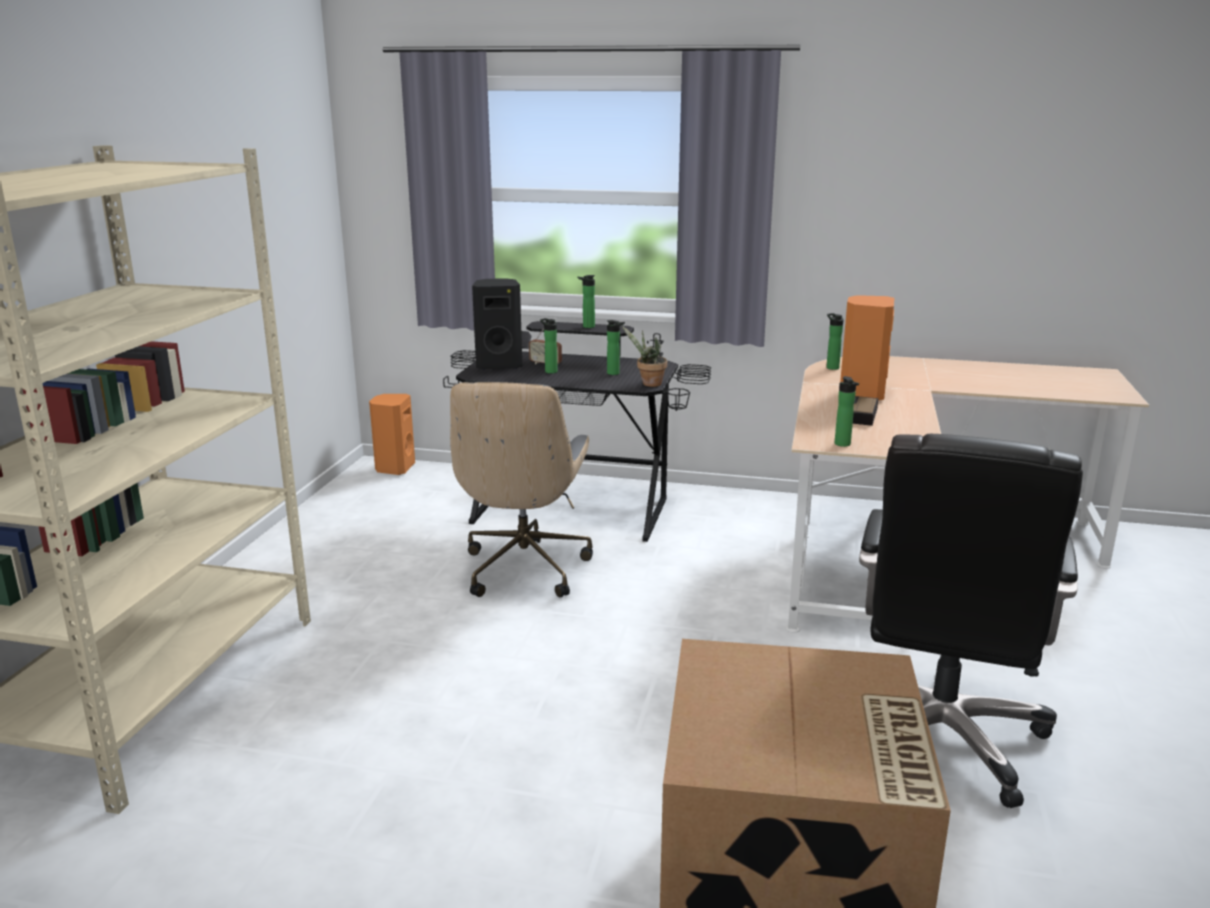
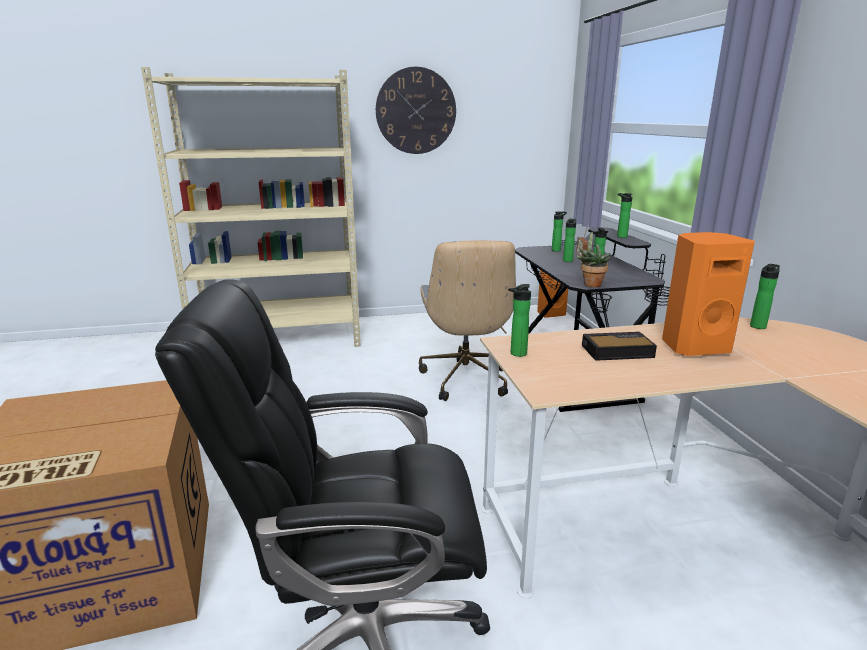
camera: 65 degrees right, 0 degrees up
grey office chair [450,382,593,597] -> grey office chair turned 75 degrees counterclockwise [419,240,516,401]
black speaker [472,278,522,370] -> bottle [552,211,567,252]
none -> wall clock [376,67,456,154]

